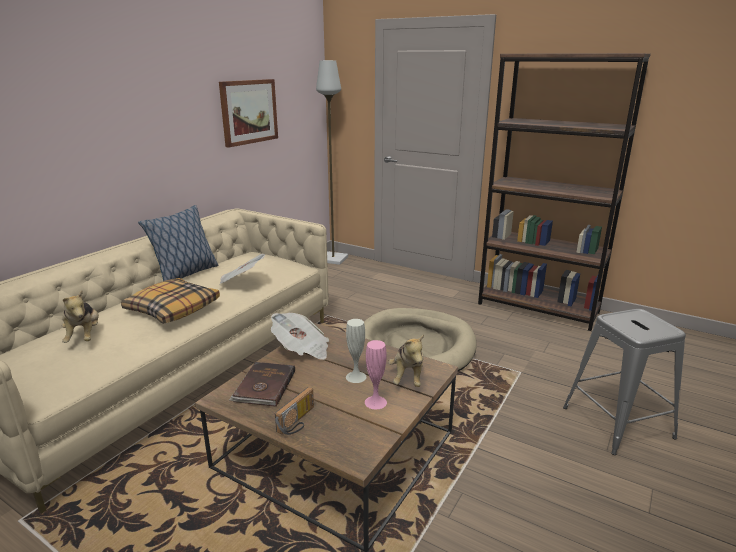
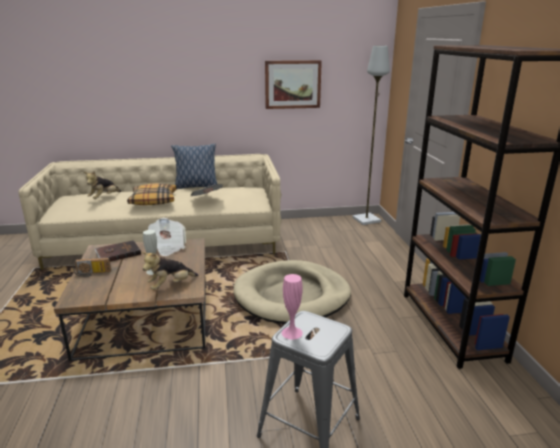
camera: 50 degrees right, 0 degrees up
pink vase [365,340,387,409] -> pink vase moved to [282,274,303,340]

